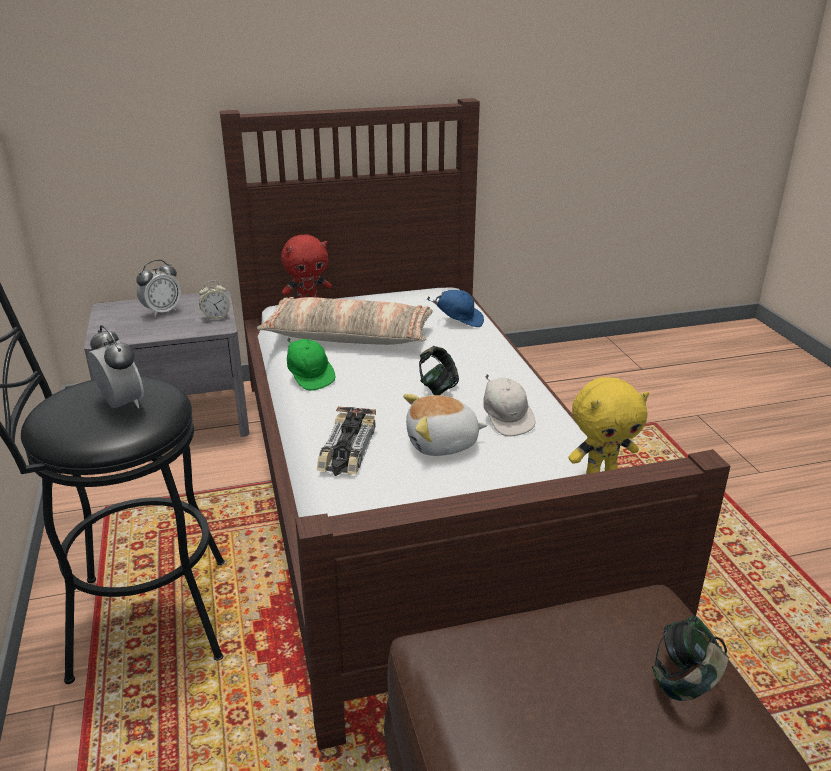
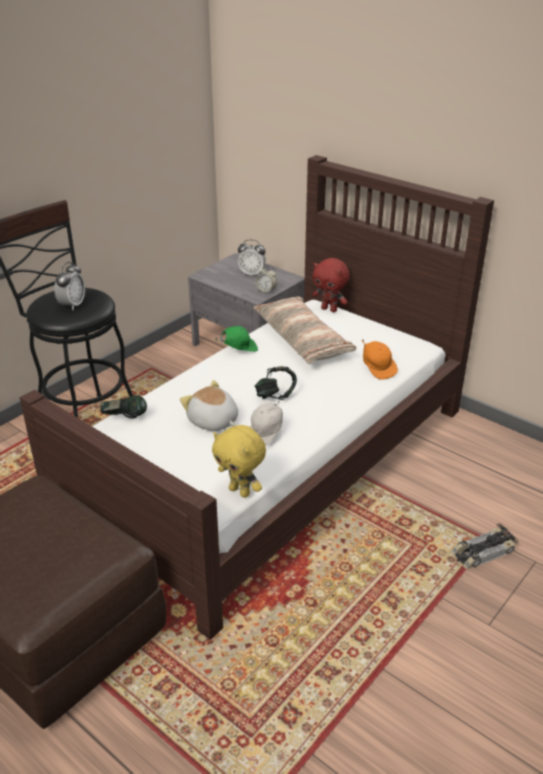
camera: 55 degrees right, 5 degrees up
green cap [287,338,335,391] -> green cap turned 135 degrees counterclockwise [216,326,258,352]
toy car [317,406,376,476] -> toy car moved to [451,523,518,569]
blue cap [427,290,484,327] -> orange cap [362,339,398,380]
headphones [652,616,729,701] -> headphones moved to [100,395,147,418]

